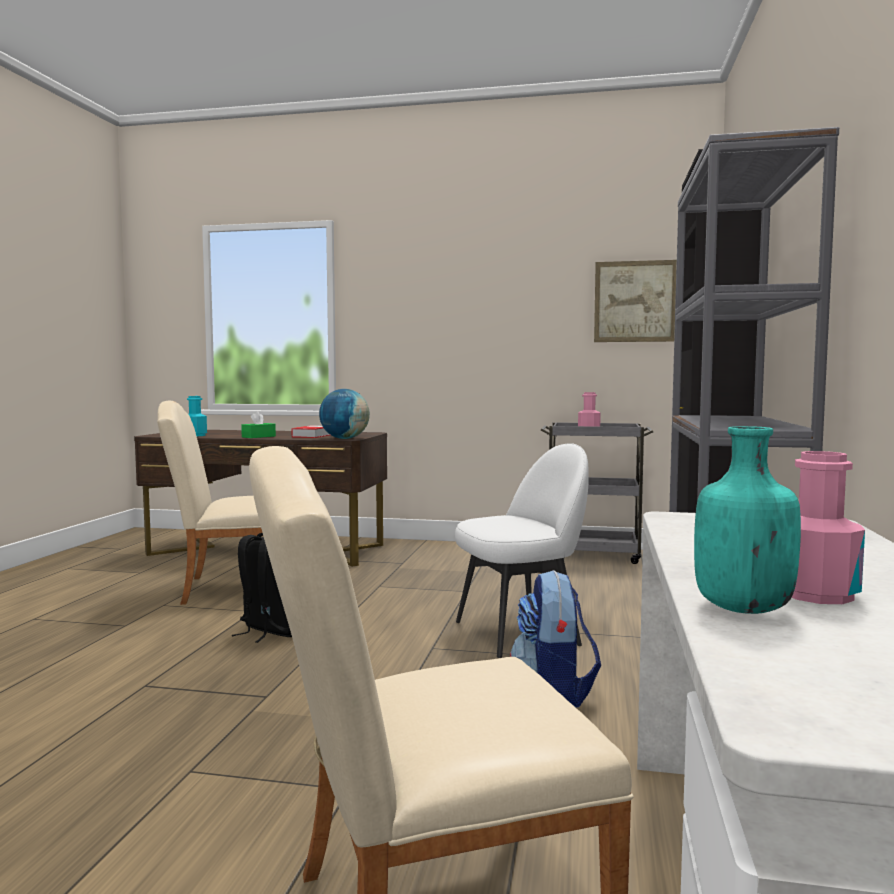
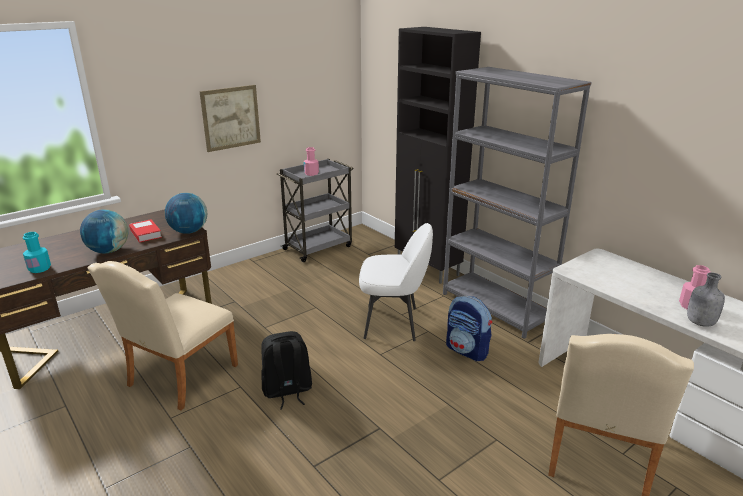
camera: 50 degrees left, 20 degrees up
green tissue box [241,411,276,438] -> globe [80,209,128,253]
white chair [455,443,589,658] -> white chair turned 75 degrees clockwise [359,223,433,341]
picture [594,260,677,342] -> picture moved to [199,85,261,152]
turquoise bottle [694,426,801,614] -> grey bottle [687,272,725,327]

